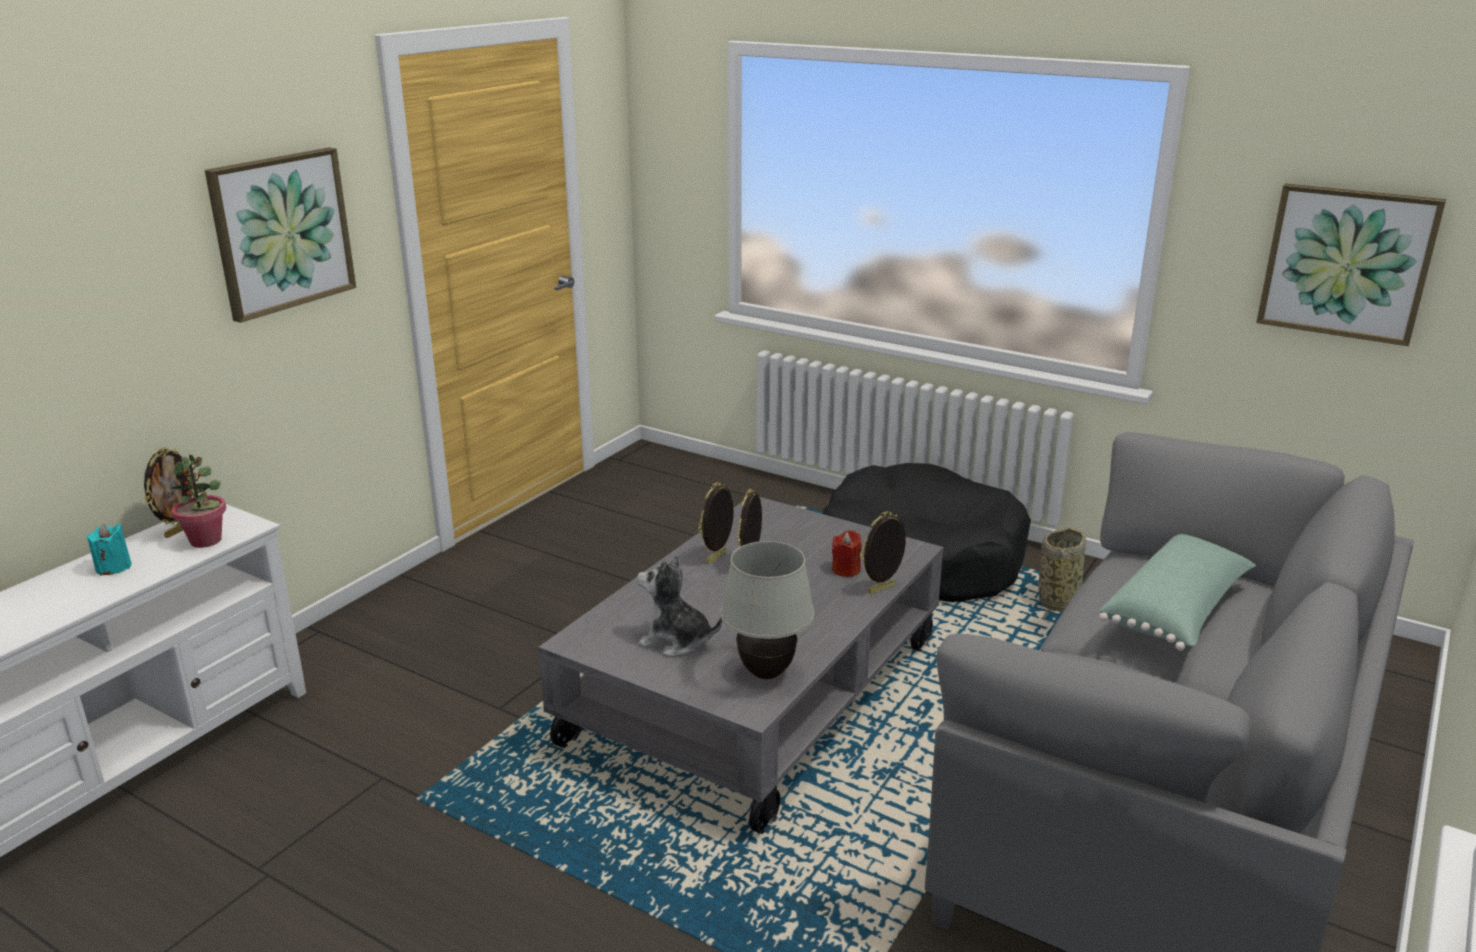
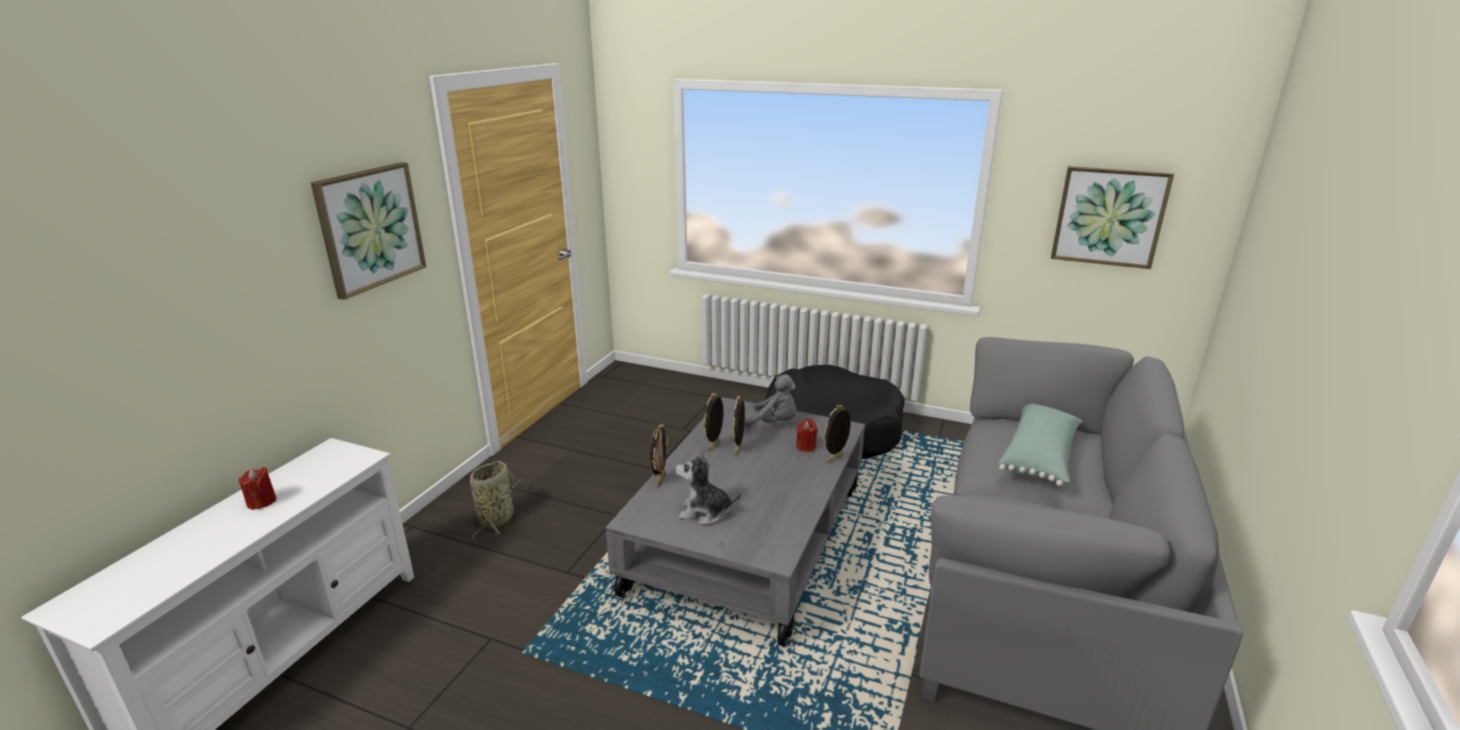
camera: 10 degrees left, 0 degrees up
turquoise candle [87,524,132,576] -> red candle [239,467,276,510]
picture frame [144,447,196,538] -> picture frame moved to [650,424,668,487]
potted plant [170,454,226,548] -> none
white table lamp [720,541,814,679] -> none
basket [1039,528,1086,623] -> basket moved to [470,461,522,540]
none -> grey plush toy [744,374,796,428]

